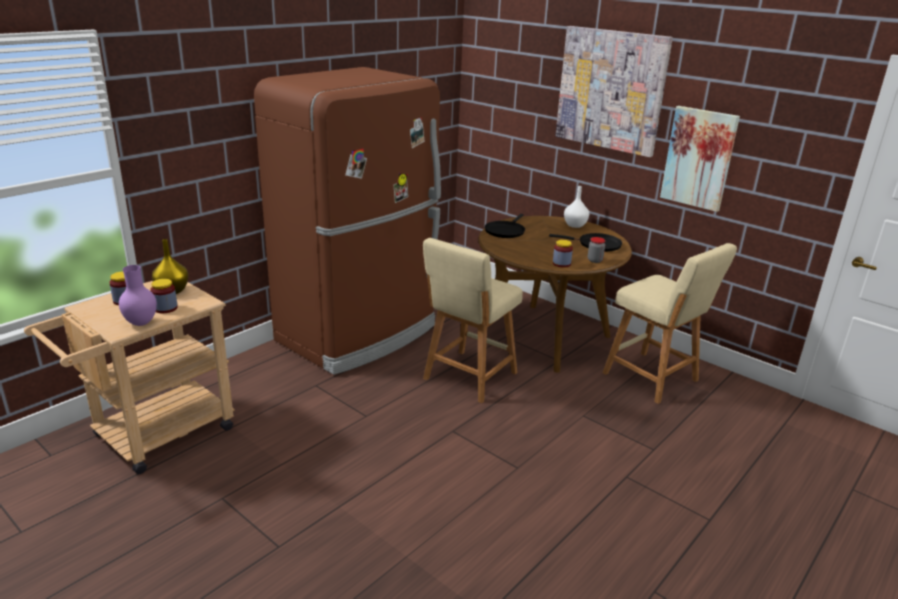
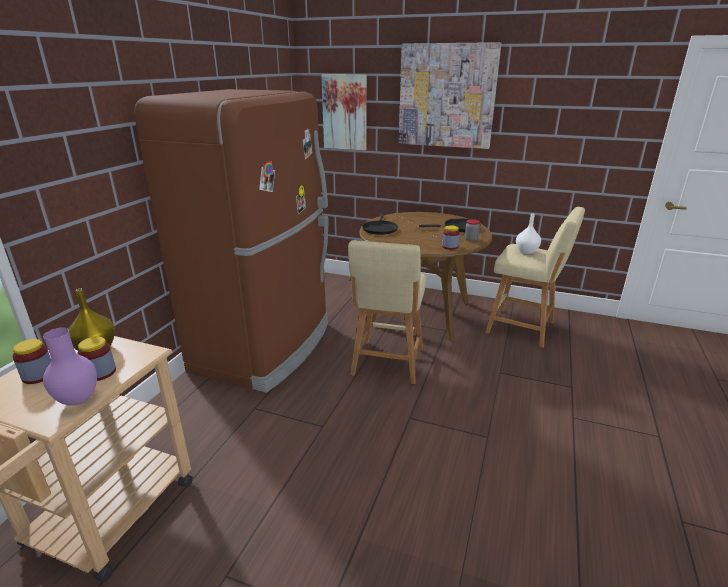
camera: 20 degrees left, 0 degrees up
white vase [564,186,589,228] -> white vase moved to [516,214,541,254]
picture [660,106,740,212] -> picture moved to [321,74,367,150]

